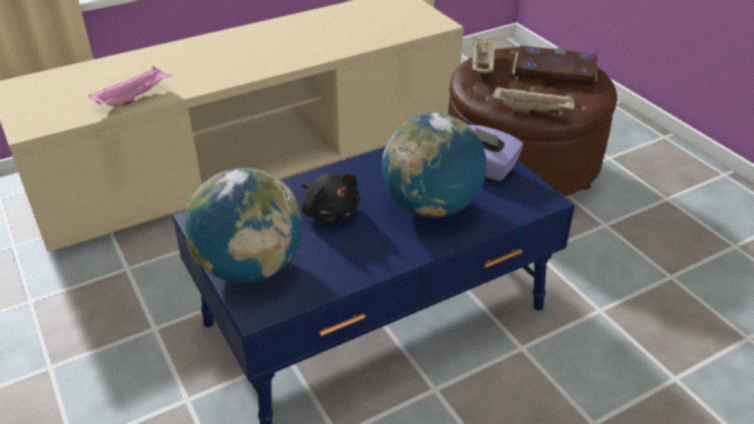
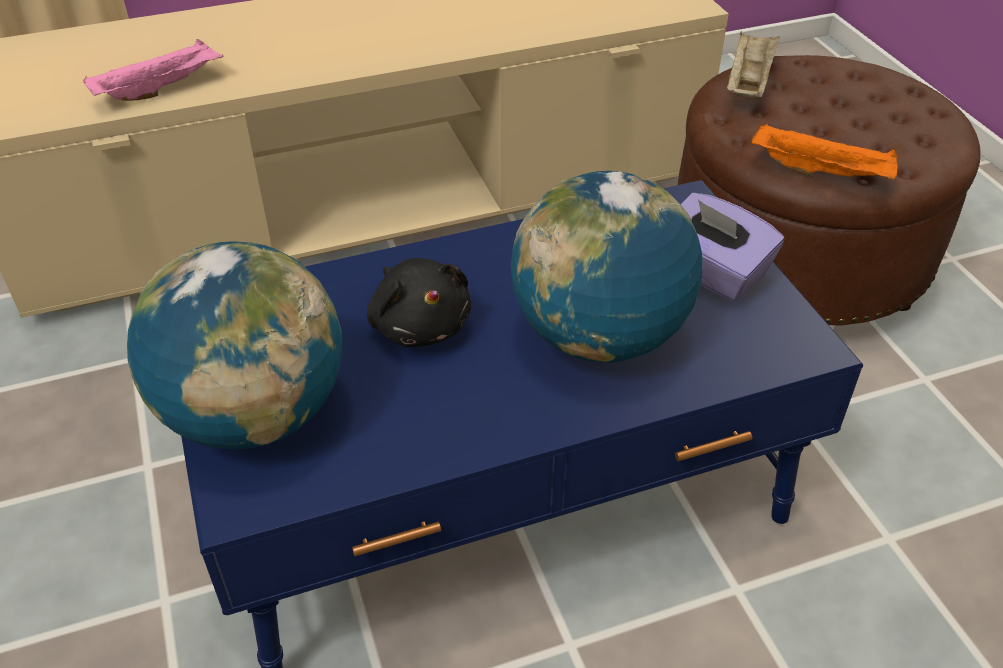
camera: 10 degrees right, 5 degrees up
beige tray [493,86,575,113] -> orange tray [752,123,897,180]
book [512,45,597,85] -> none

